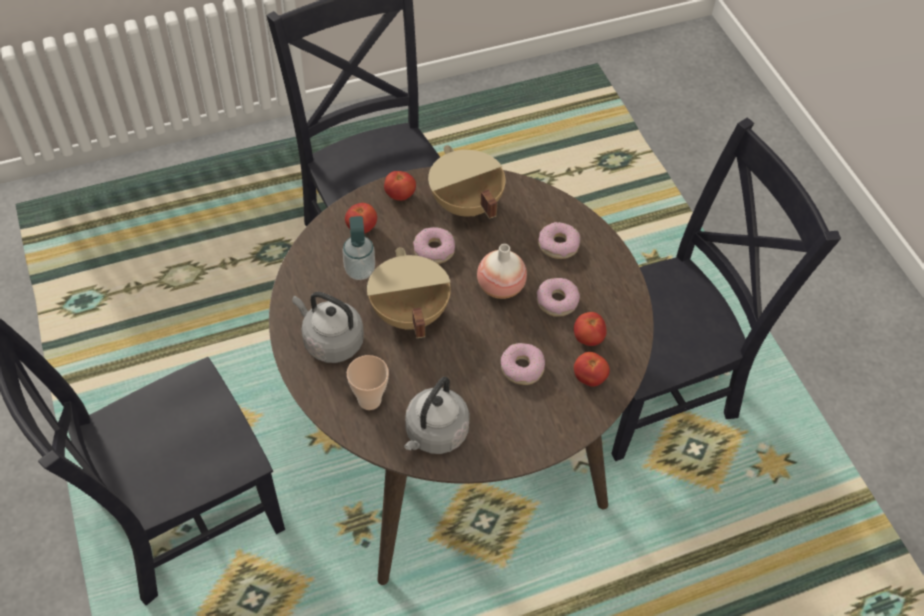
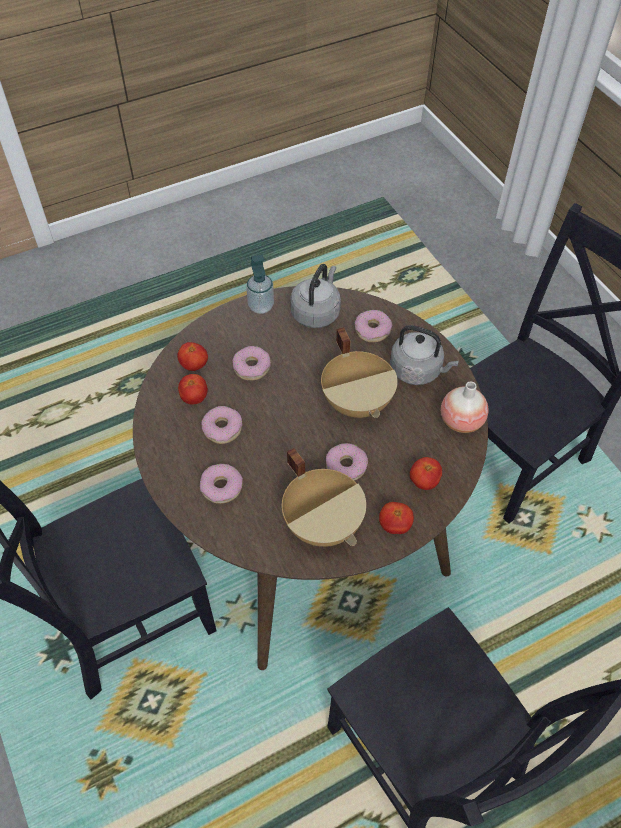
camera: 175 degrees right, 0 degrees up
soap dispenser [342,216,375,280] -> soap dispenser moved to [246,255,274,314]
cup [347,355,389,410] -> donut [355,310,392,342]
vase [477,244,527,299] -> vase moved to [441,381,488,433]

